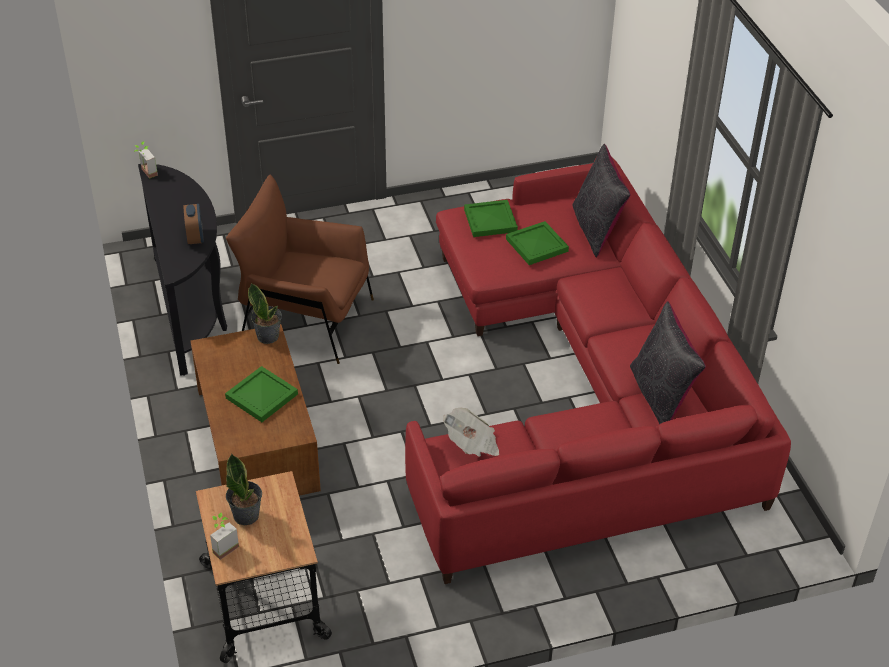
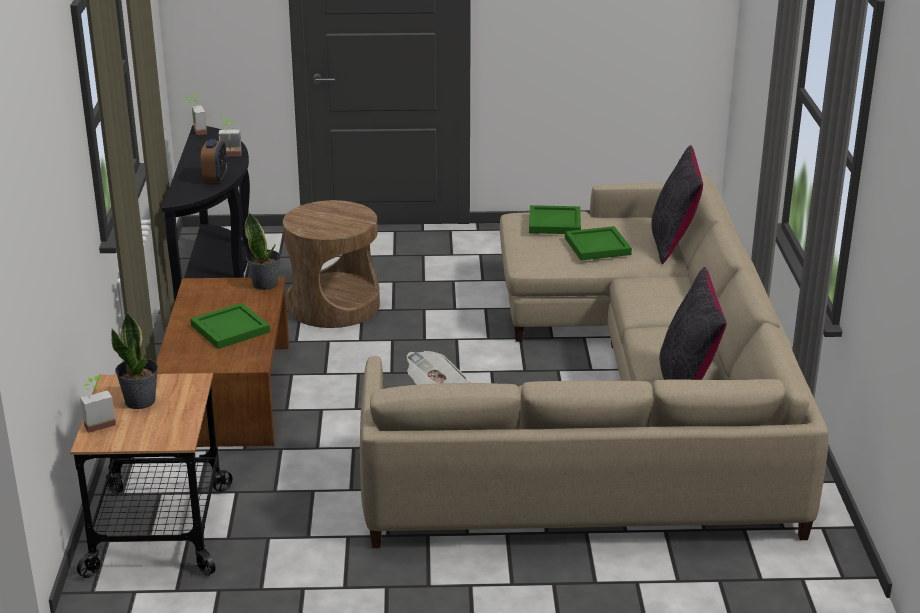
camera: 15 degrees right, 15 degrees down
brown armchair [226,175,374,364] -> brown side table [283,200,380,328]
red sofa [405,157,791,584] -> beige sofa [360,171,829,548]
none -> potted plant [219,118,242,156]

